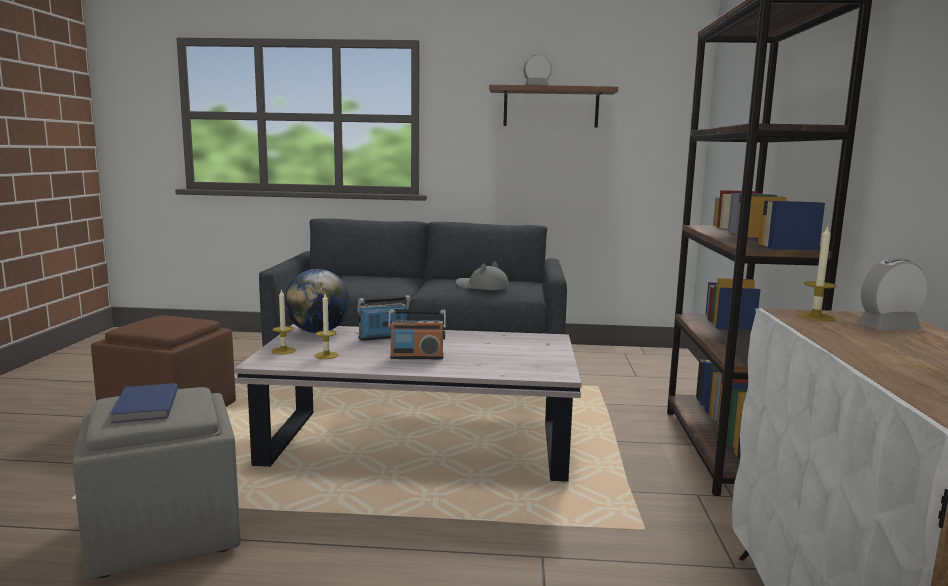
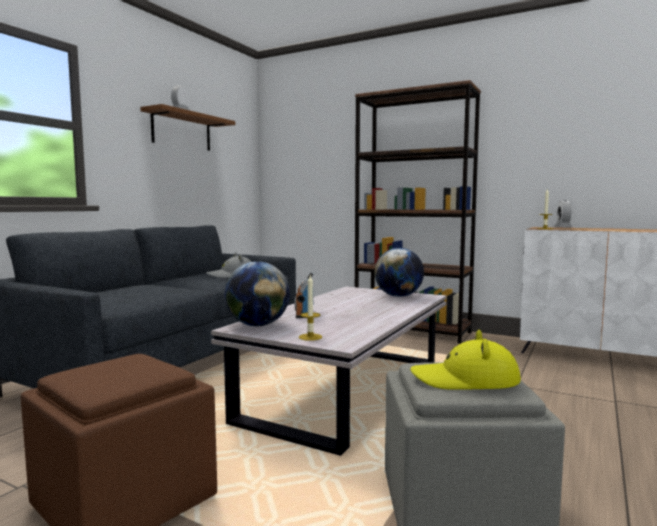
camera: 65 degrees left, 5 degrees down
blue book [110,383,178,423] -> yellow hat [410,330,521,390]
candle [314,294,339,359] -> none
radio [388,309,446,359] -> none
none -> globe [375,248,424,297]

